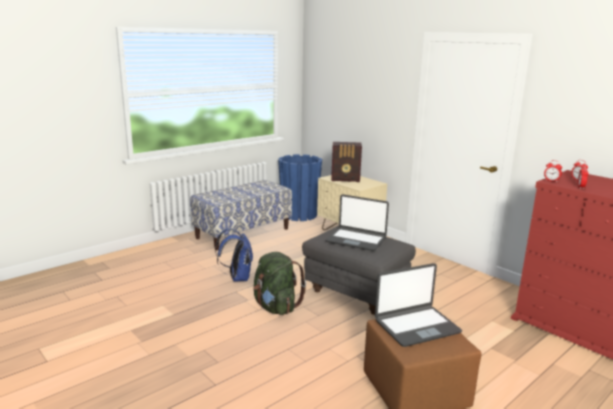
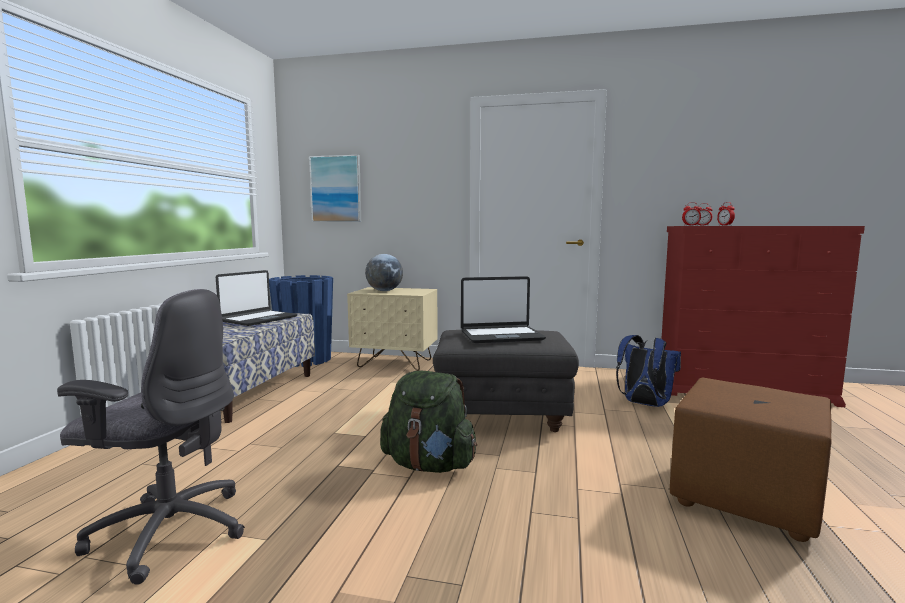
camera: 35 degrees left, 10 degrees down
blue backpack [215,228,253,282] -> blue backpack moved to [616,335,681,407]
radio [331,142,362,182] -> globe [365,254,403,291]
laptop [375,263,462,347] -> laptop moved to [216,270,297,326]
none -> grey office chair [57,289,245,585]
none -> picture [309,155,361,222]

